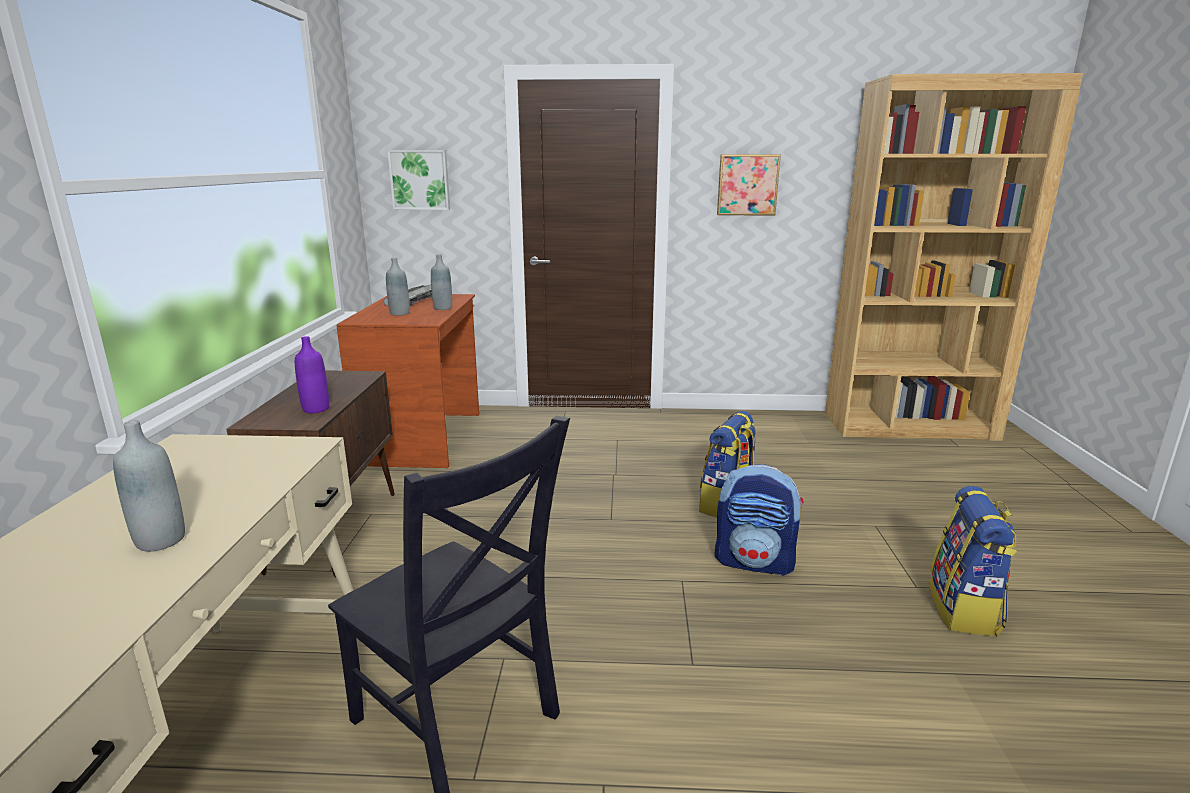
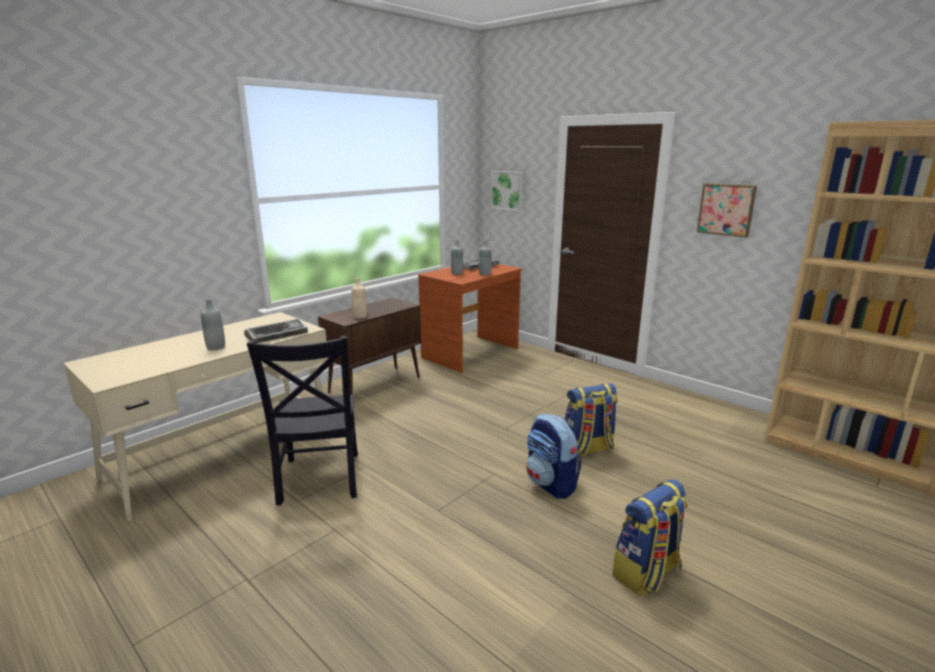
camera: 40 degrees right, 0 degrees up
purple bottle [295,336,329,413] -> beige bottle [351,278,367,318]
none -> keyboard [244,318,308,343]

